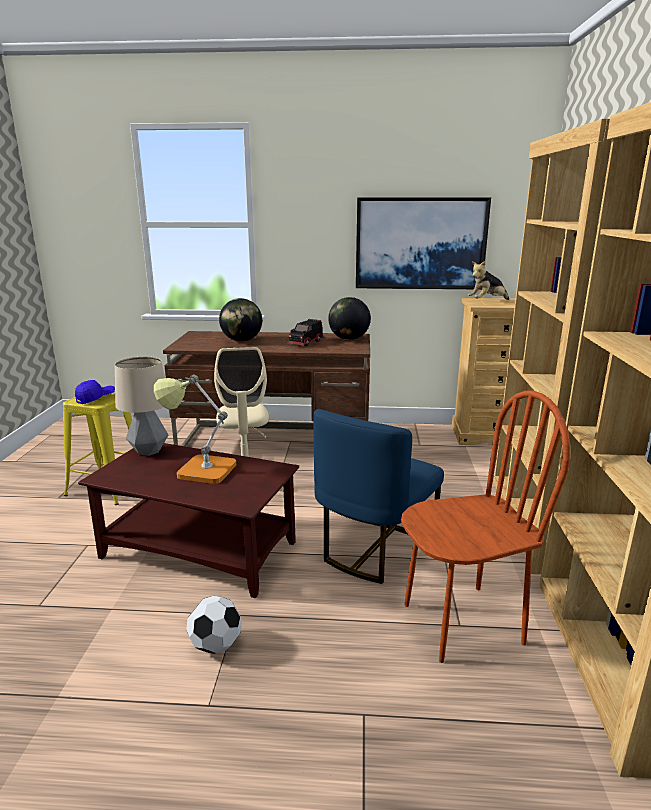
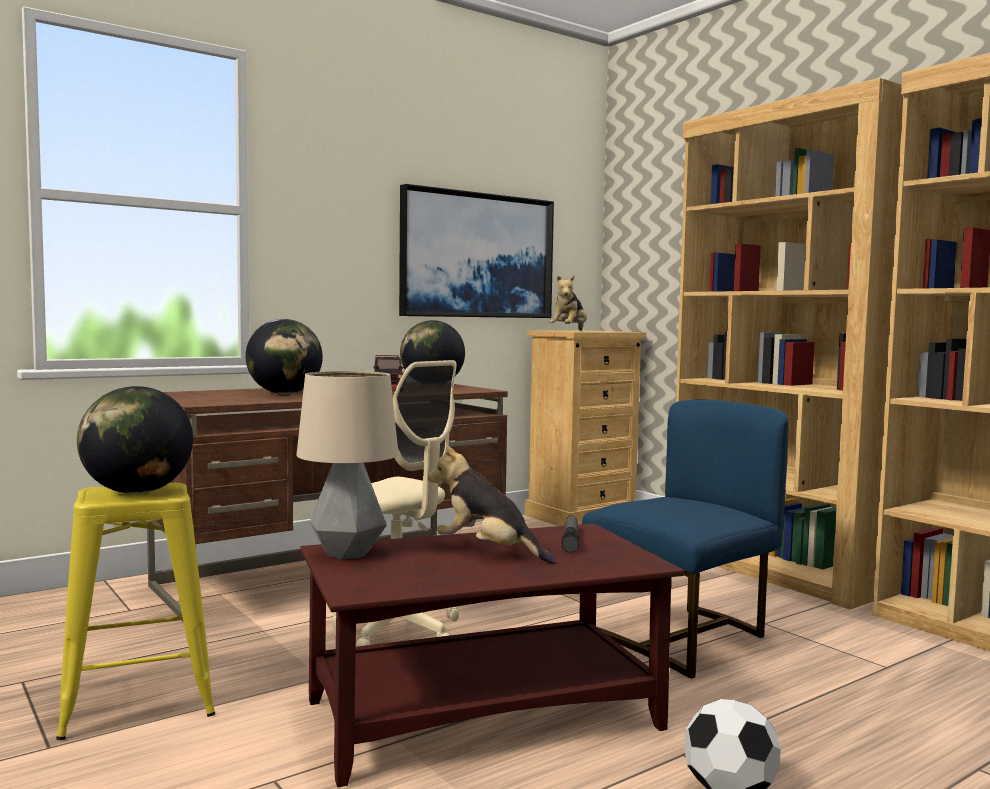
camera: 40 degrees left, 15 degrees down
blue cap [75,380,115,404] -> globe [77,386,193,494]
table lamp [154,375,236,484] -> plush toy [428,444,556,564]
blue chair [314,409,444,584] -> blue chair turned 120 degrees counterclockwise [582,400,789,679]
brown chair [401,390,570,663] -> none
none -> flashlight [562,515,579,553]

